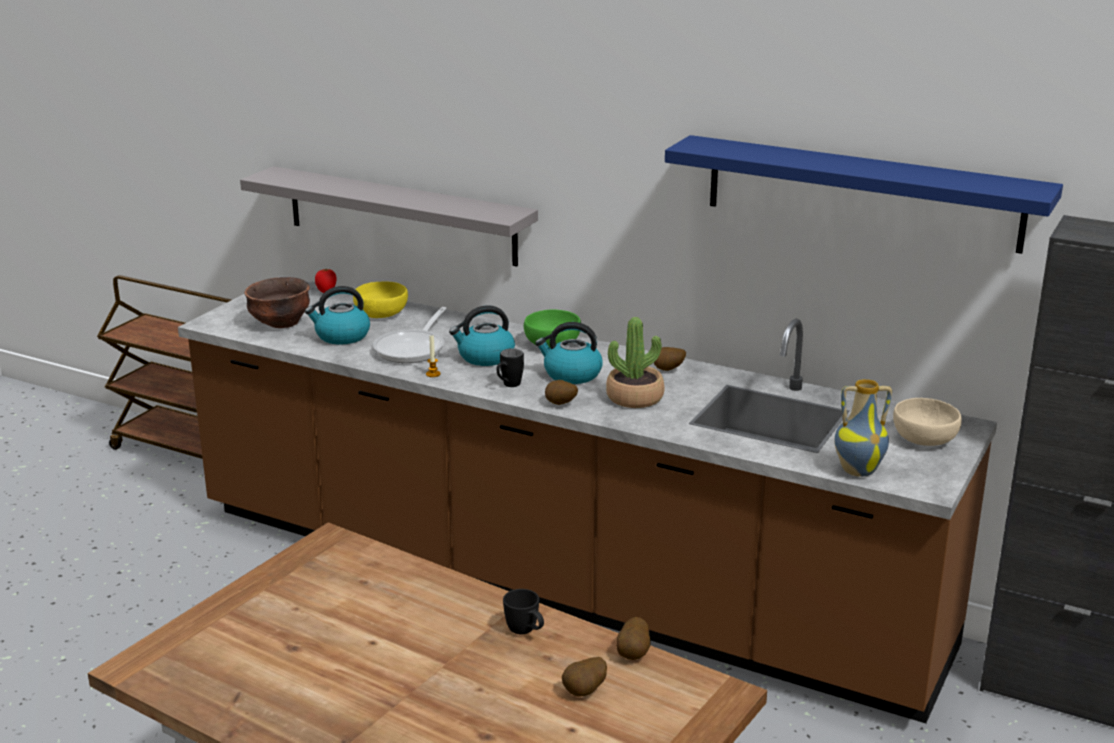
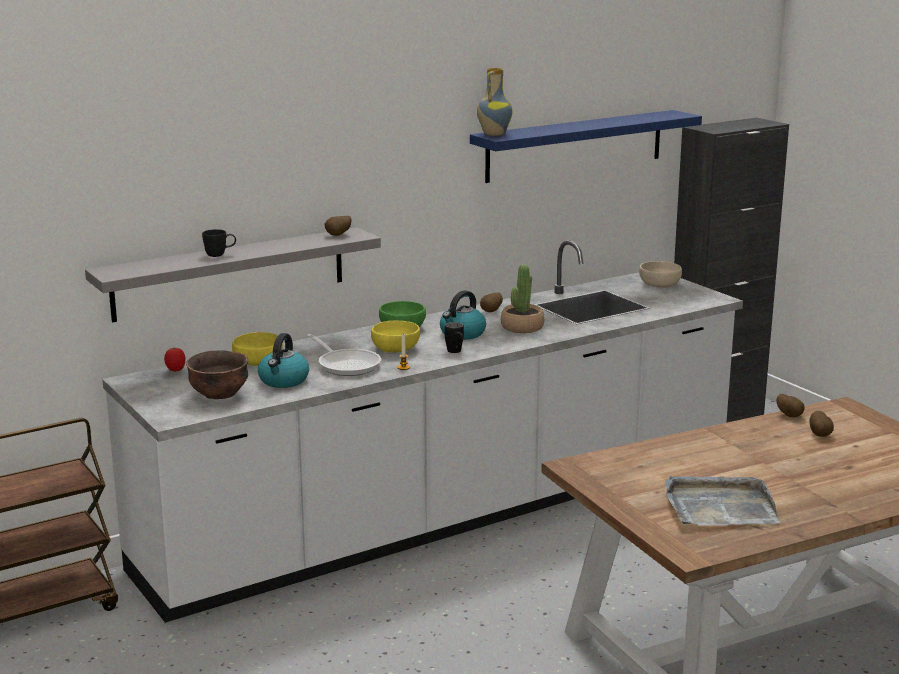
camera: 60 degrees left, 5 degrees down
brown counter [178,275,997,723] -> white counter [102,240,743,623]
kettle [449,305,515,366] -> yellow bowl [371,321,420,353]
black mug [503,589,544,634] -> black mug moved to [202,229,236,257]
potato [545,380,578,405] -> potato moved to [325,216,352,236]
vase [834,379,892,477] -> vase moved to [477,68,512,136]
none -> grey tray [665,475,780,526]

